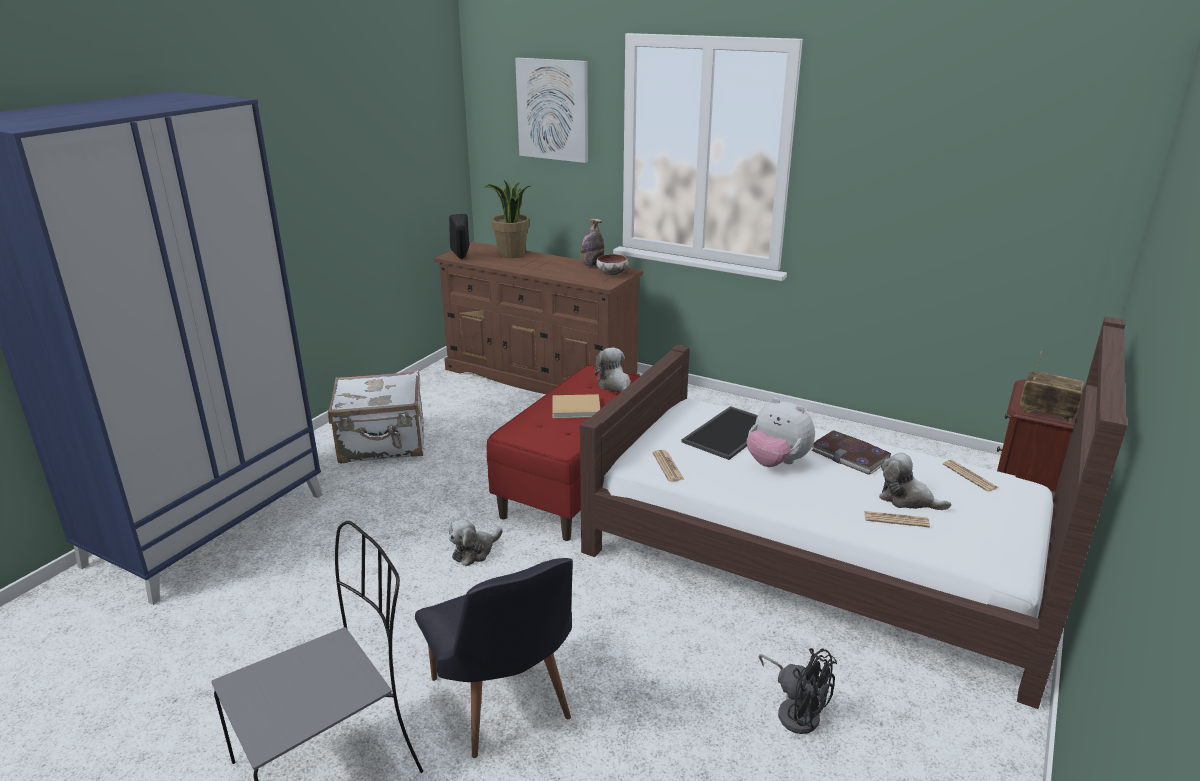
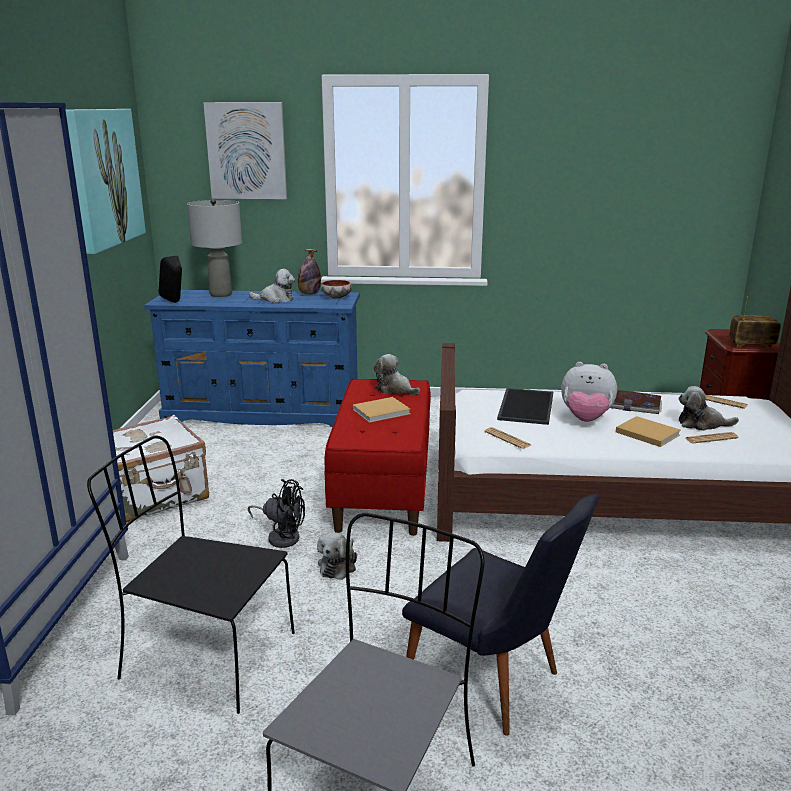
camera: 25 degrees left, 5 degrees down
brown dresser [434,242,643,394] -> blue dresser [144,290,360,427]
potted plant [484,180,532,258] -> grey table lamp [187,199,242,297]
black fan [759,648,837,734] -> black fan moved to [248,479,305,548]
none -> picture [65,109,146,254]
none -> black chair [87,436,295,714]
none -> plush toy [249,269,295,303]
none -> beige book [616,416,681,447]

